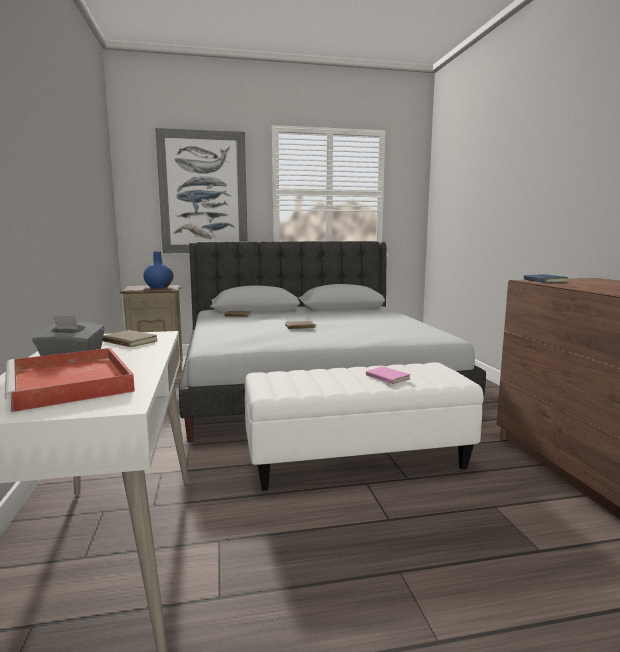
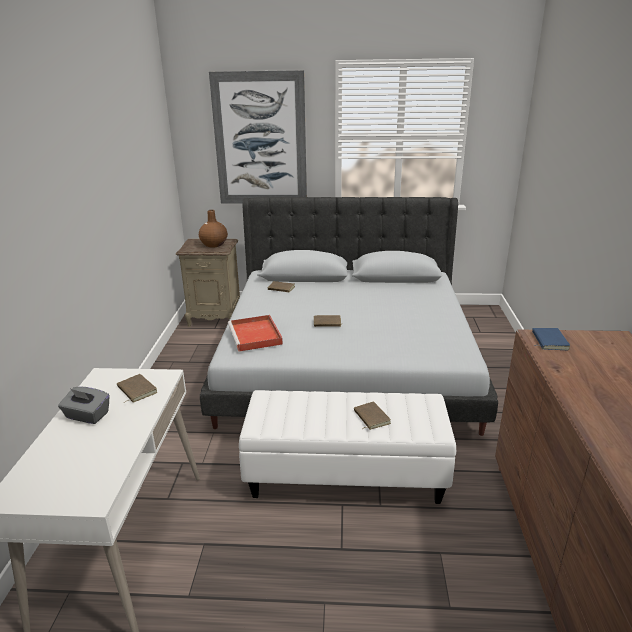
camera: 15 degrees right, 15 degrees up
red tray [5,348,135,412] -> red tray moved to [228,315,283,352]
blue vase [143,251,173,288] -> brown vase [199,210,228,247]
pink book [366,366,410,384] -> brown book [354,402,391,430]

